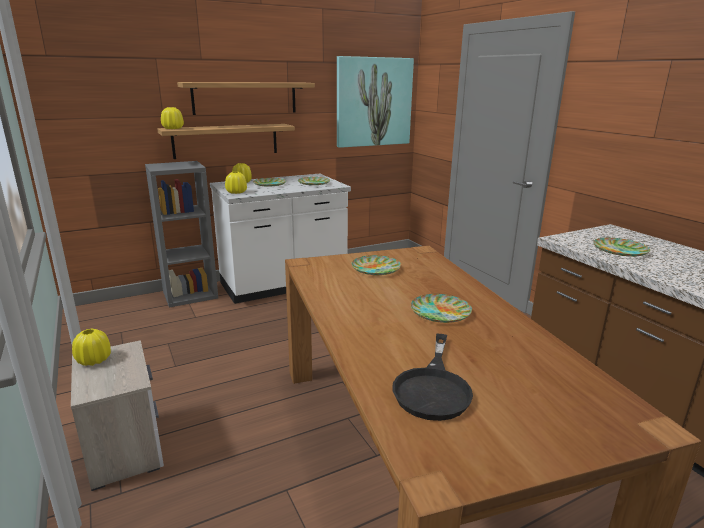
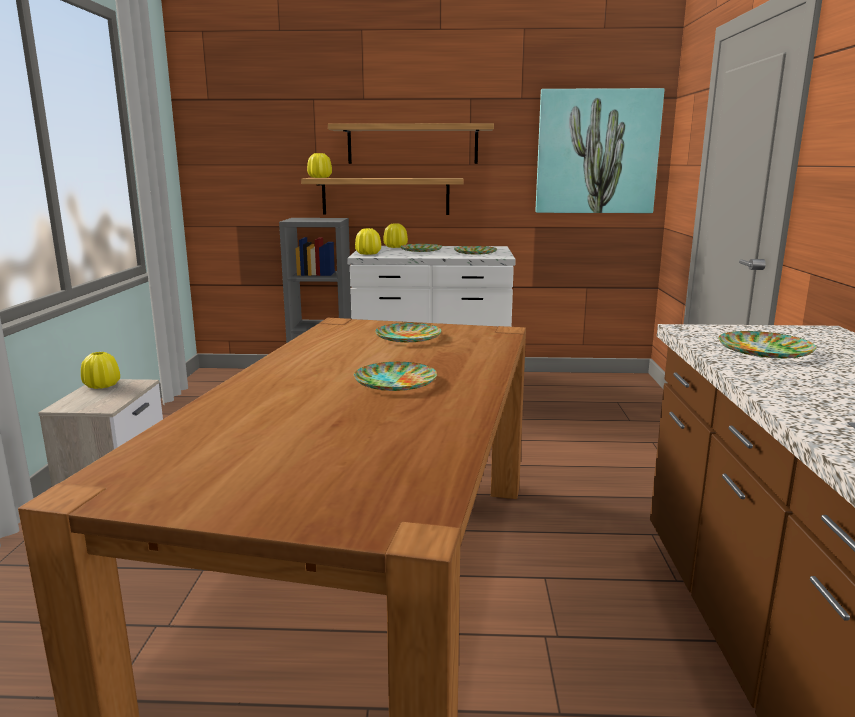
camera: 30 degrees right, 5 degrees down
black frying pan [392,333,473,421] -> none

